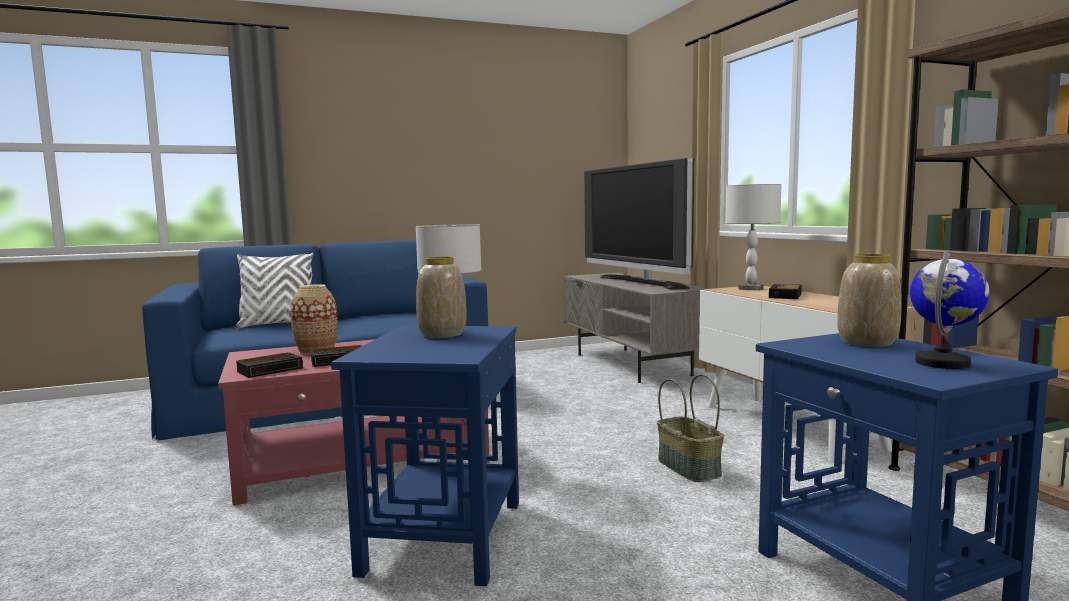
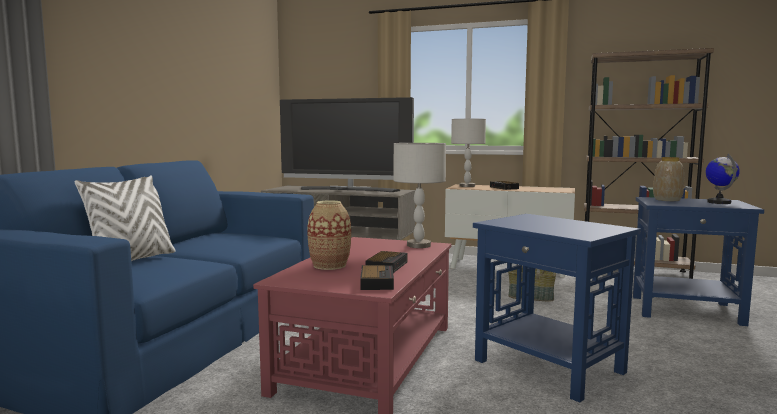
camera: 50 degrees left, 0 degrees up
vase [416,257,467,338] -> none

